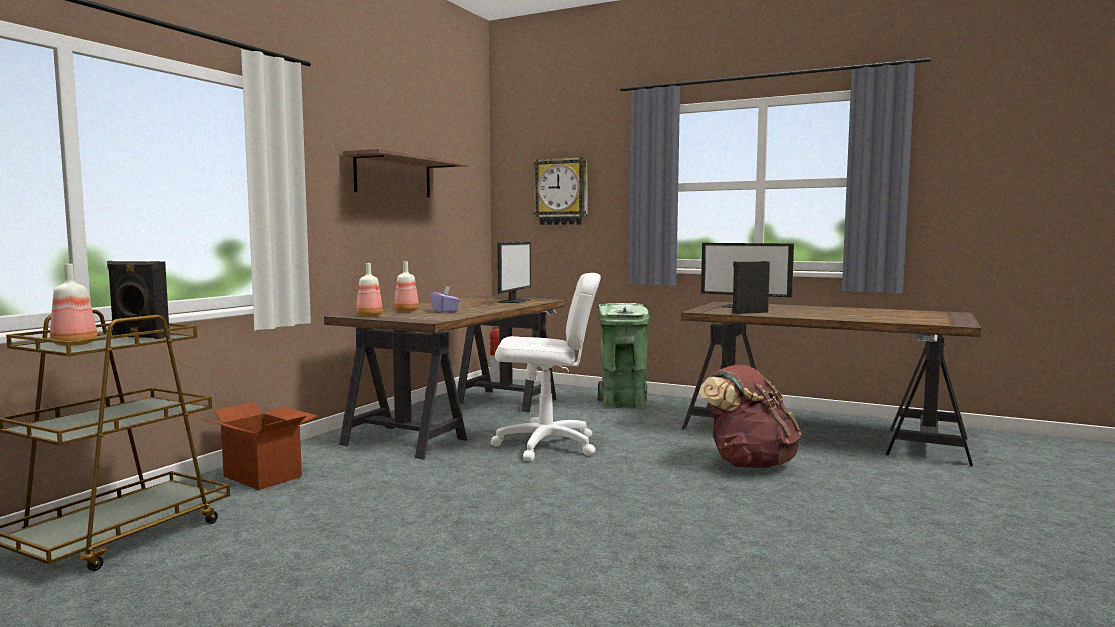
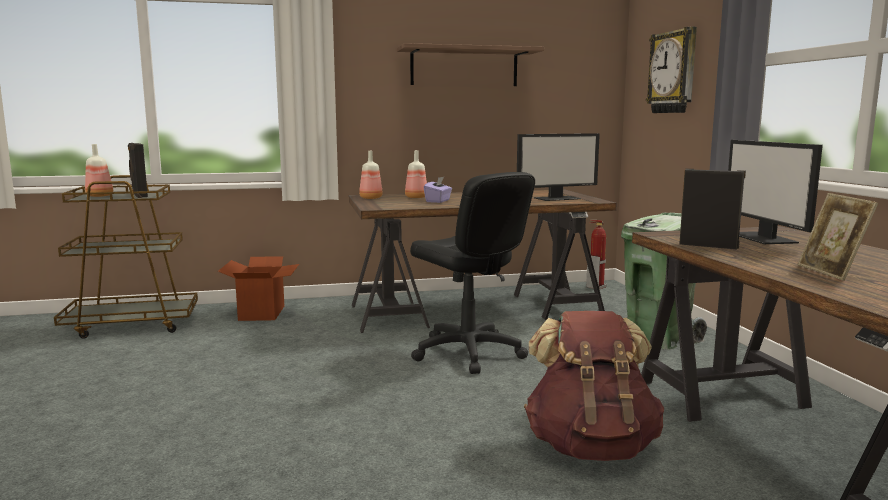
camera: 50 degrees right, 5 degrees up
white office chair [491,273,601,461] -> black office chair [410,172,535,374]
none -> picture frame [798,193,878,281]

